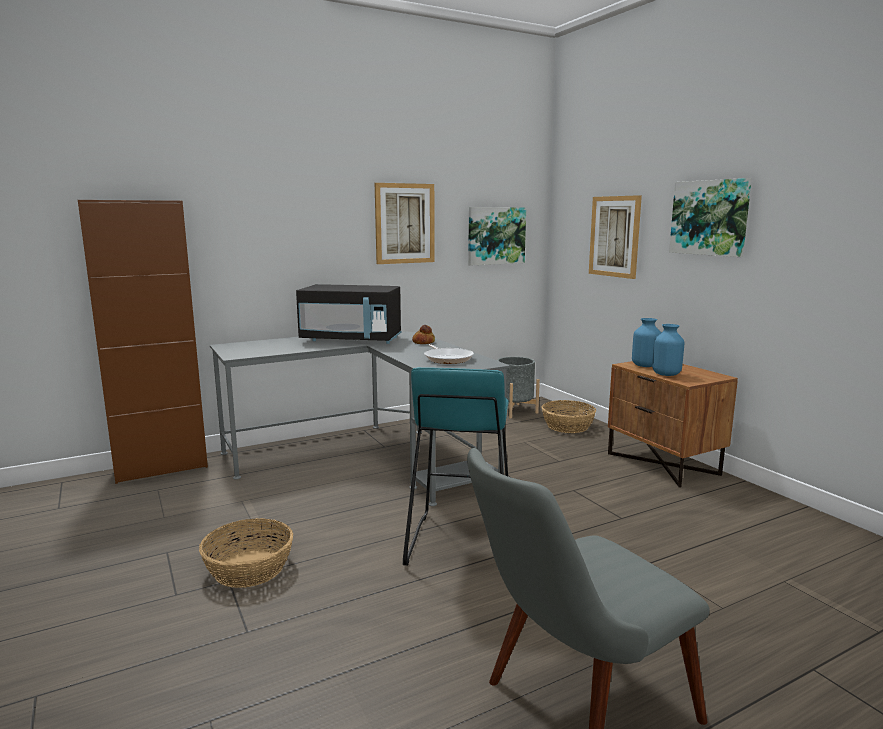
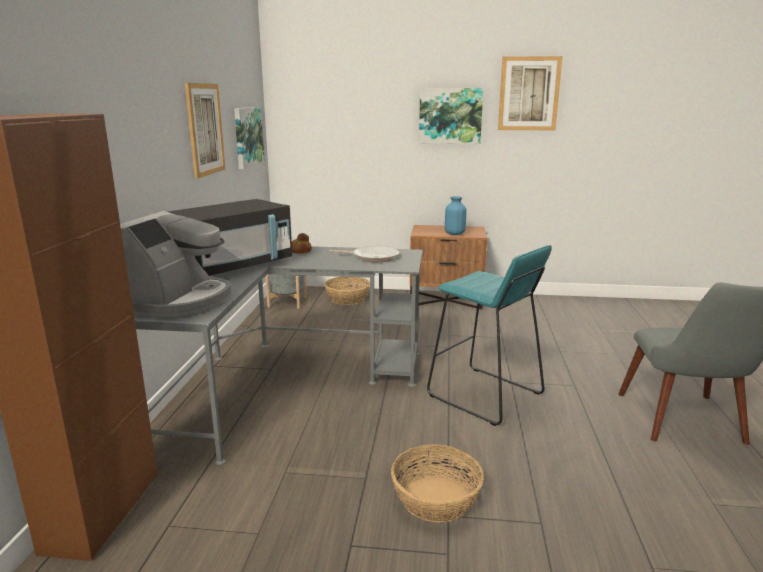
camera: 55 degrees left, 5 degrees up
picture [589,195,642,279] -> picture moved to [498,56,563,130]
blue vase [632,318,661,367] -> none
none -> coffee machine [120,211,231,318]

